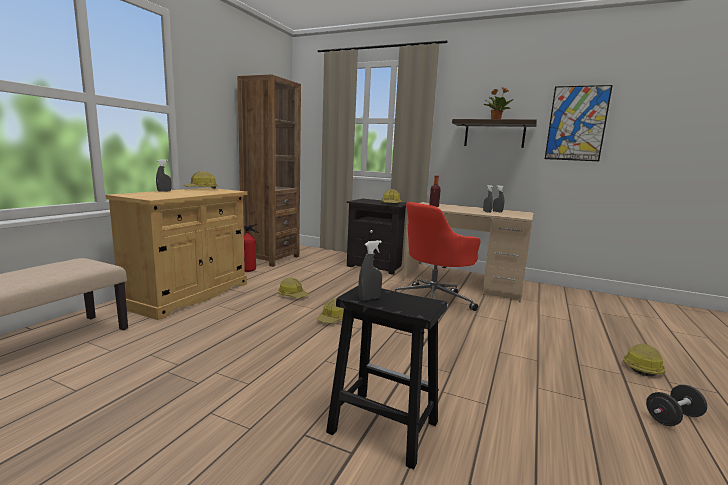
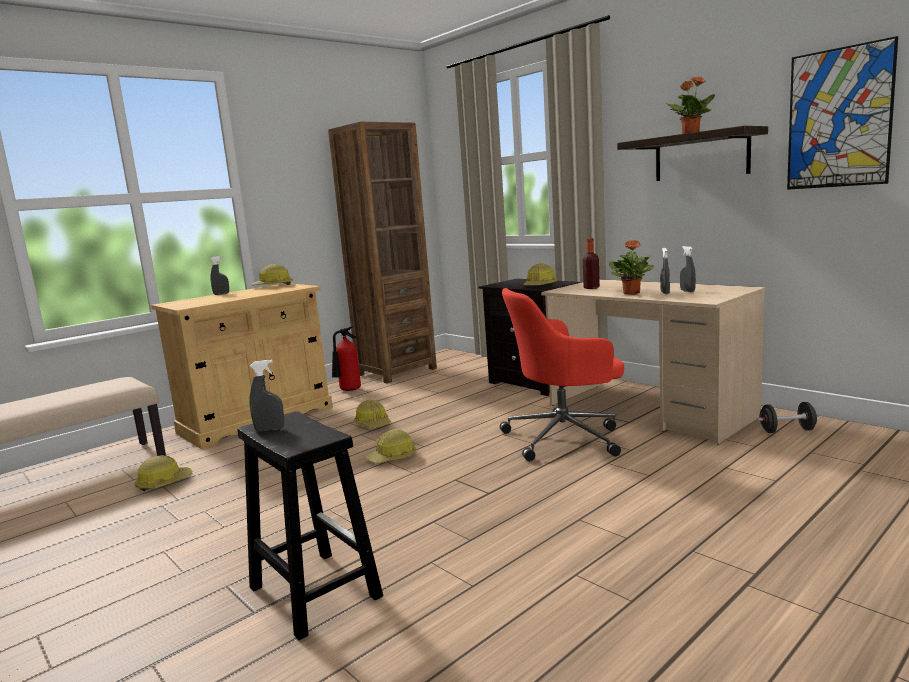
camera: 25 degrees right, 0 degrees up
hard hat [623,344,665,376] -> hard hat moved to [135,455,192,491]
black dumbbell [646,385,707,426] -> black dumbbell moved to [757,402,819,433]
none -> potted plant [609,240,654,295]

